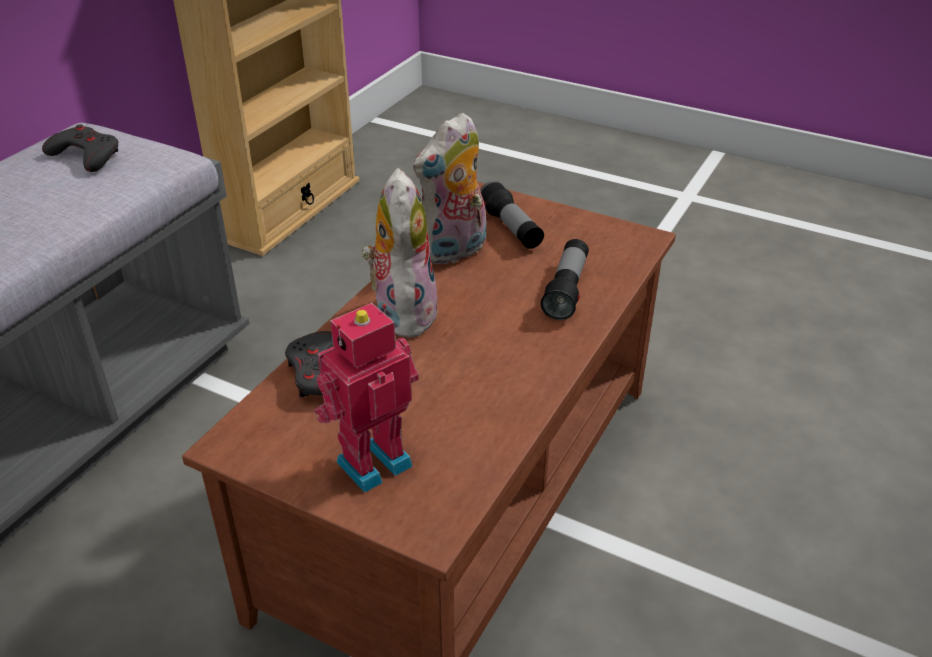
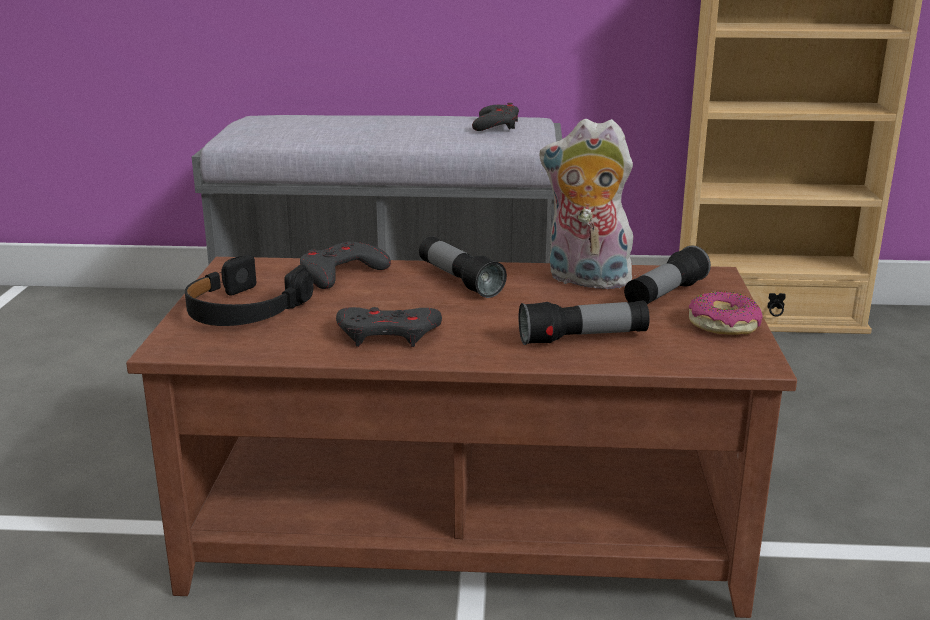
camera: 65 degrees right, 15 degrees down
toy robot [314,303,419,493] -> black headphones [185,255,313,326]
plush toy [362,168,439,338] -> flashlight [419,236,507,298]
none -> grey game controller [336,307,442,347]
none -> donut [689,291,762,335]

